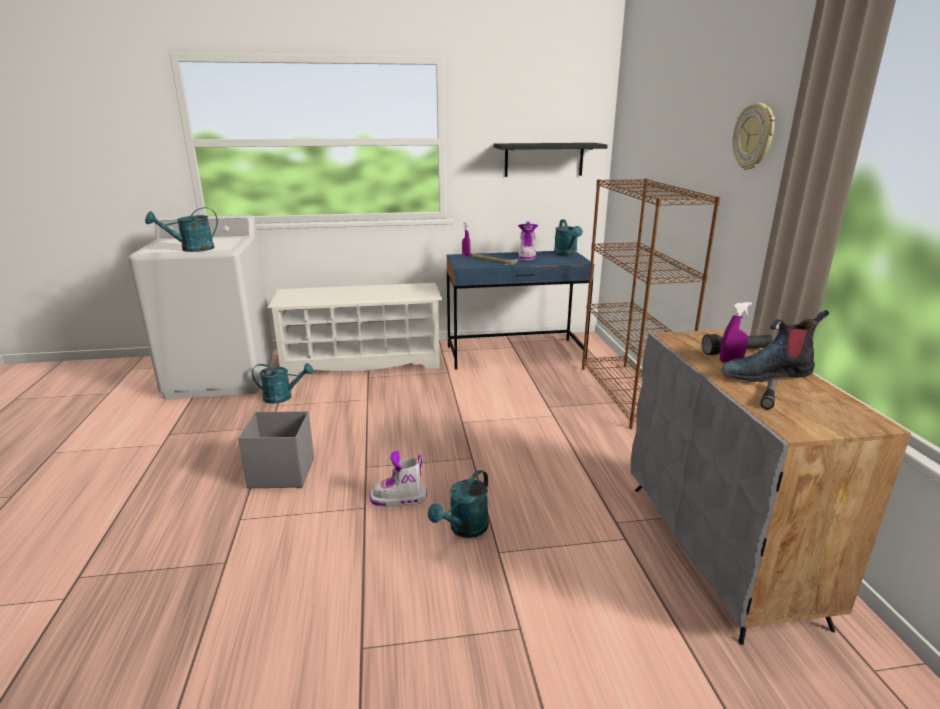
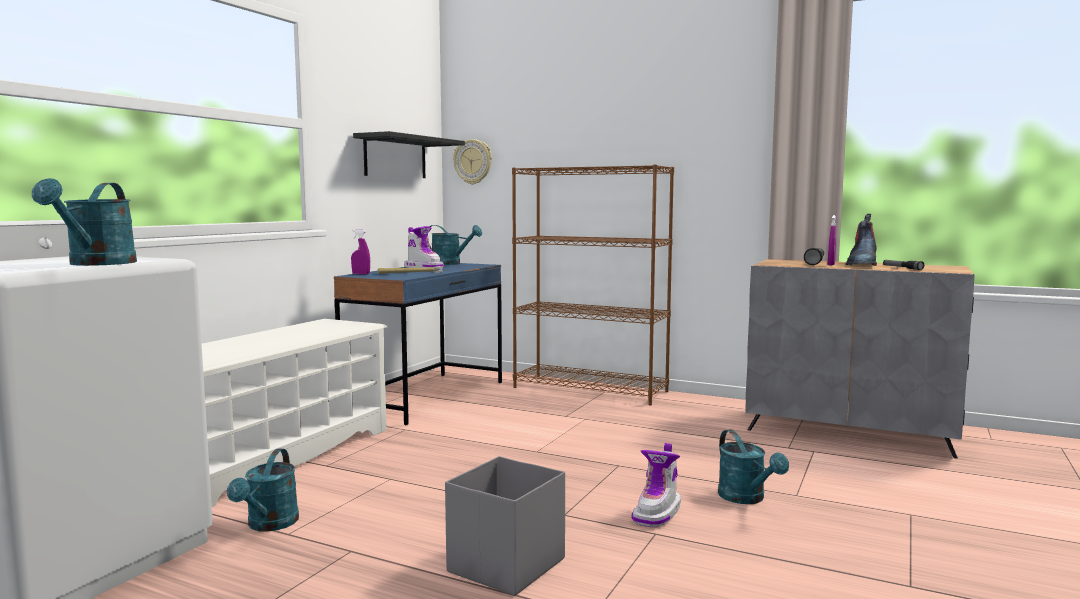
camera: 55 degrees left, 15 degrees down
turquoise watering can [252,363,313,404] -> turquoise watering can turned 150 degrees clockwise [227,449,299,532]
wall clock [732,103,775,170] -> wall clock moved to [453,139,492,184]

